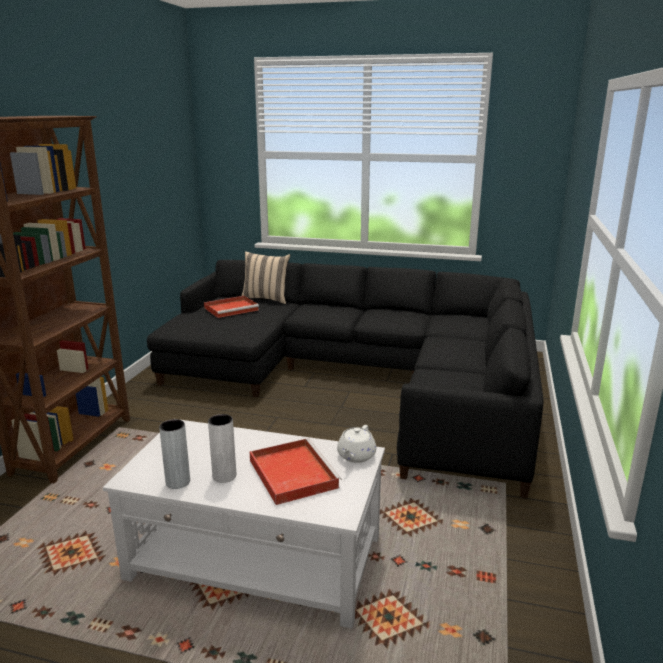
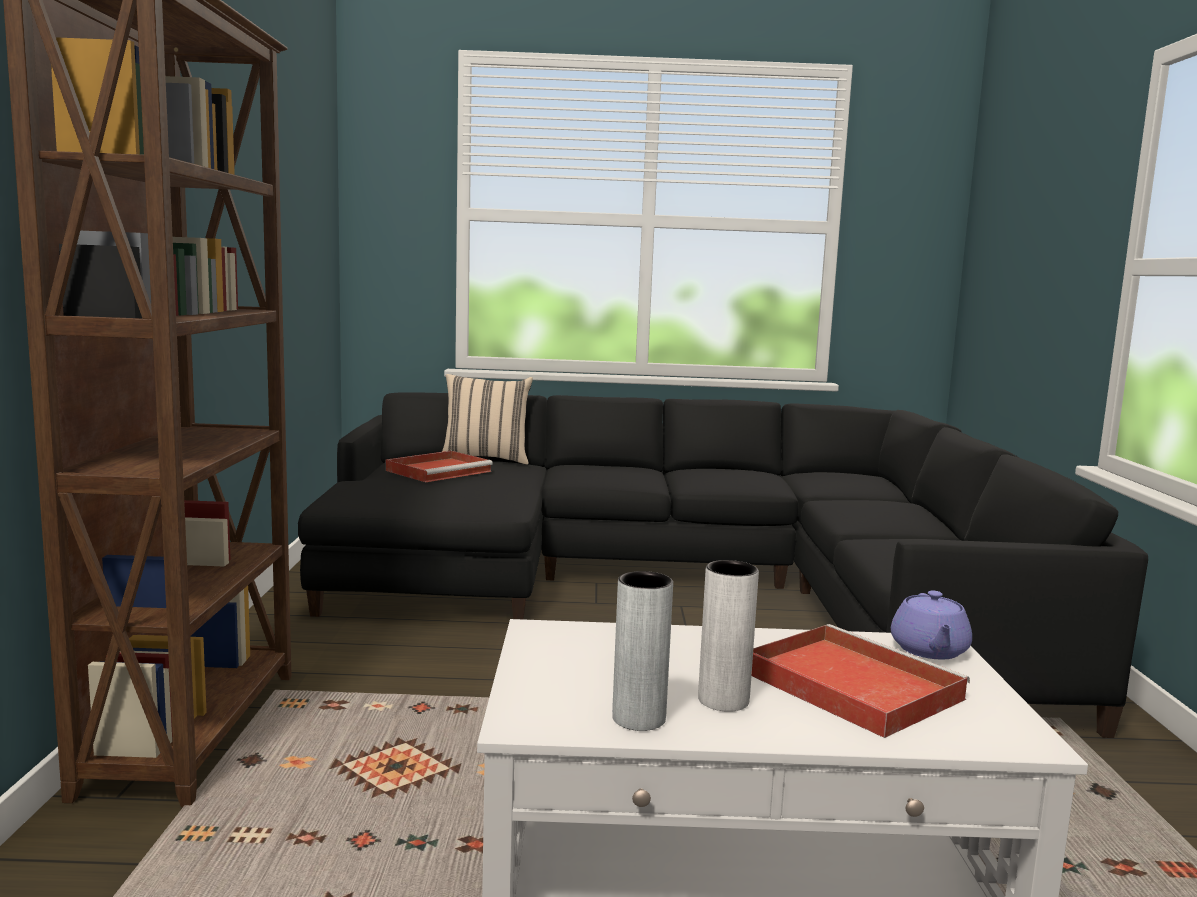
camera: 15 degrees left, 10 degrees down
white teapot [337,425,376,463] -> purple teapot [891,591,972,659]

